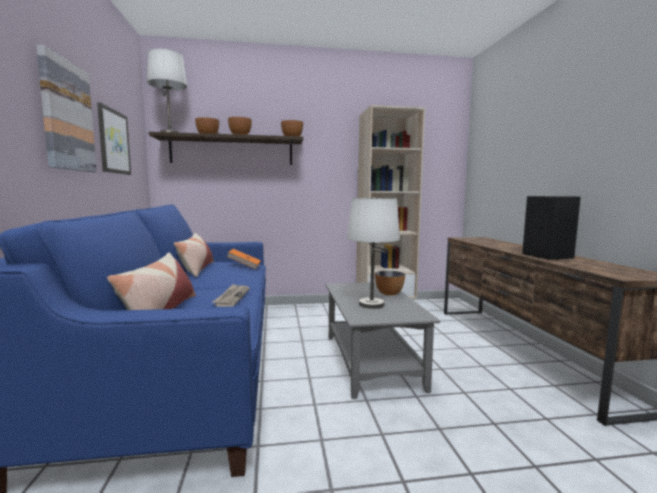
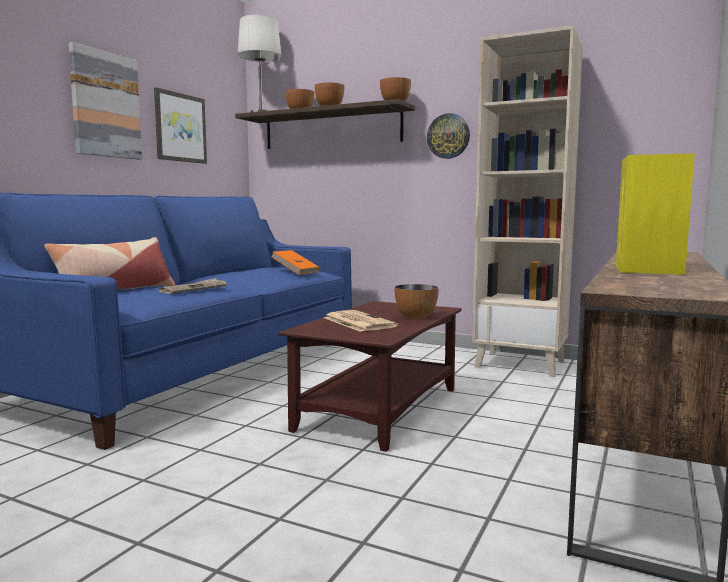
camera: 35 degrees right, 0 degrees up
pillow [174,233,214,277] -> none
grey coffee table [325,282,440,399] -> brown coffee table [279,301,462,452]
white table lamp [347,197,400,309] -> newspaper [324,310,398,332]
black speaker [522,196,581,260] -> yellow speaker [616,153,695,275]
none -> wall clock [427,113,470,159]

